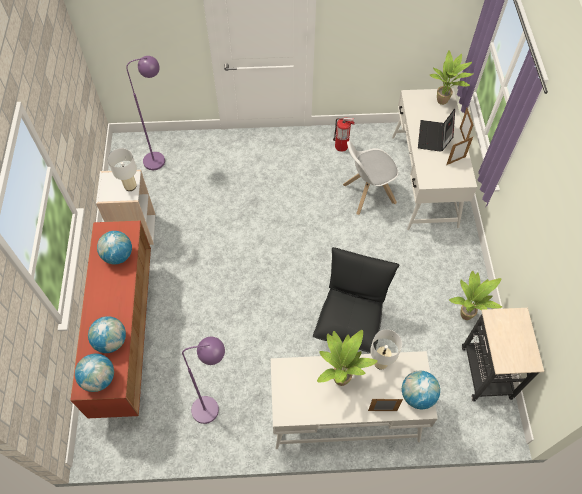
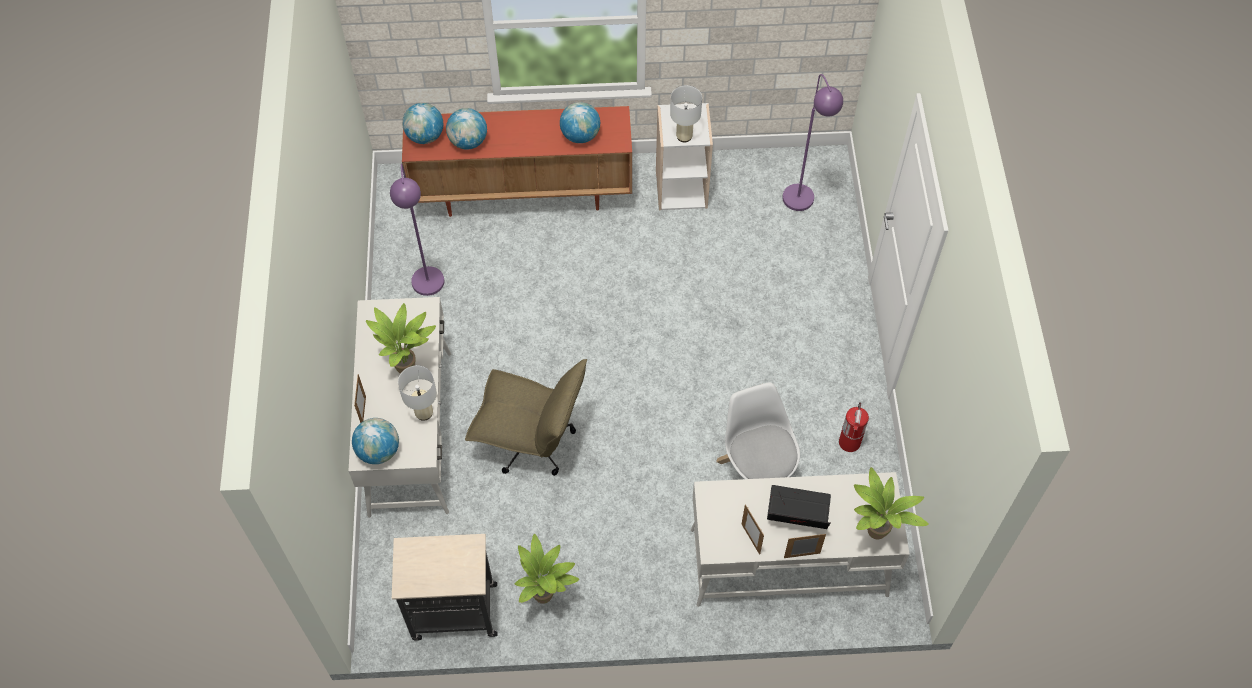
camera: 90 degrees right, 0 degrees up
black office chair [313,247,399,353] -> beige office chair [465,359,587,476]

